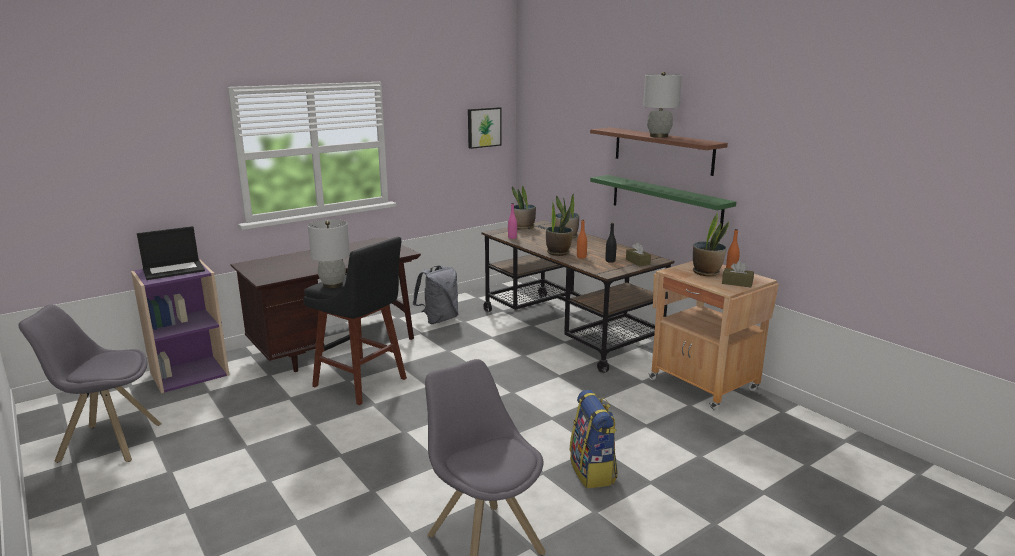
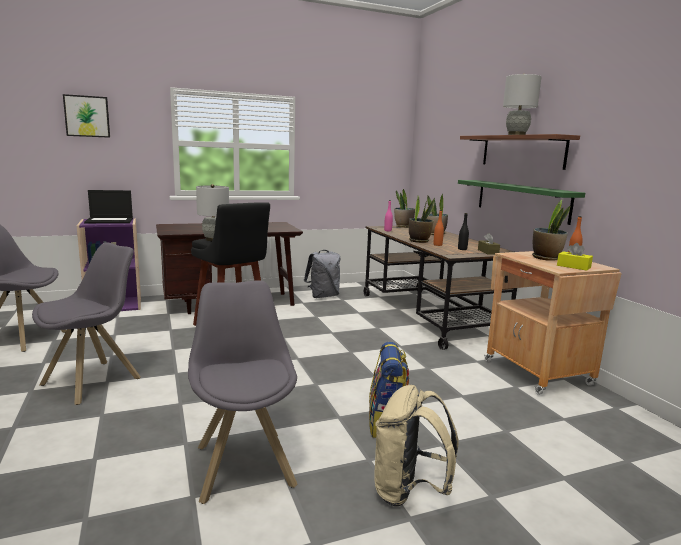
camera: 15 degrees right, 5 degrees down
picture [468,107,502,149] -> picture moved to [63,94,110,138]
brown tissue box [722,261,754,288] -> yellow tissue box [557,243,593,271]
none -> grey chair [32,242,141,405]
none -> beige backpack [375,385,459,506]

